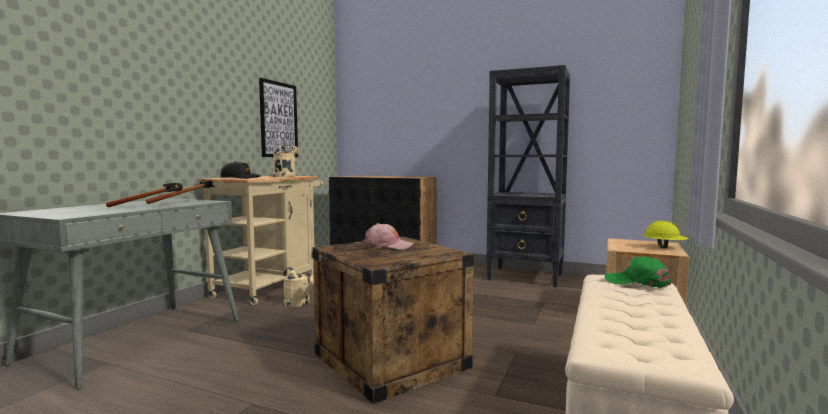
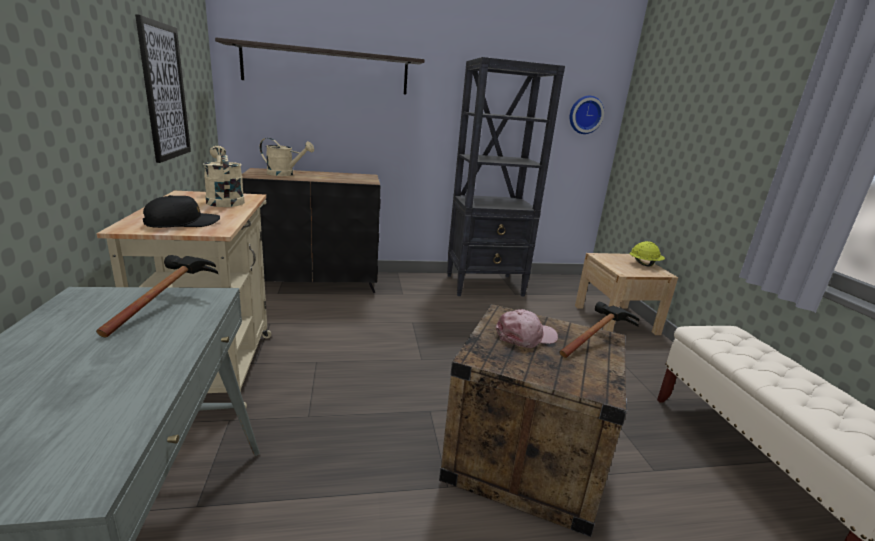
camera: 35 degrees left, 15 degrees up
hammer [106,183,183,207] -> hammer moved to [560,302,639,358]
beige watering can [283,267,314,307] -> beige watering can moved to [260,138,314,176]
green cap [605,257,671,288] -> none
none -> shelf [215,37,425,94]
none -> wall clock [570,96,604,134]

